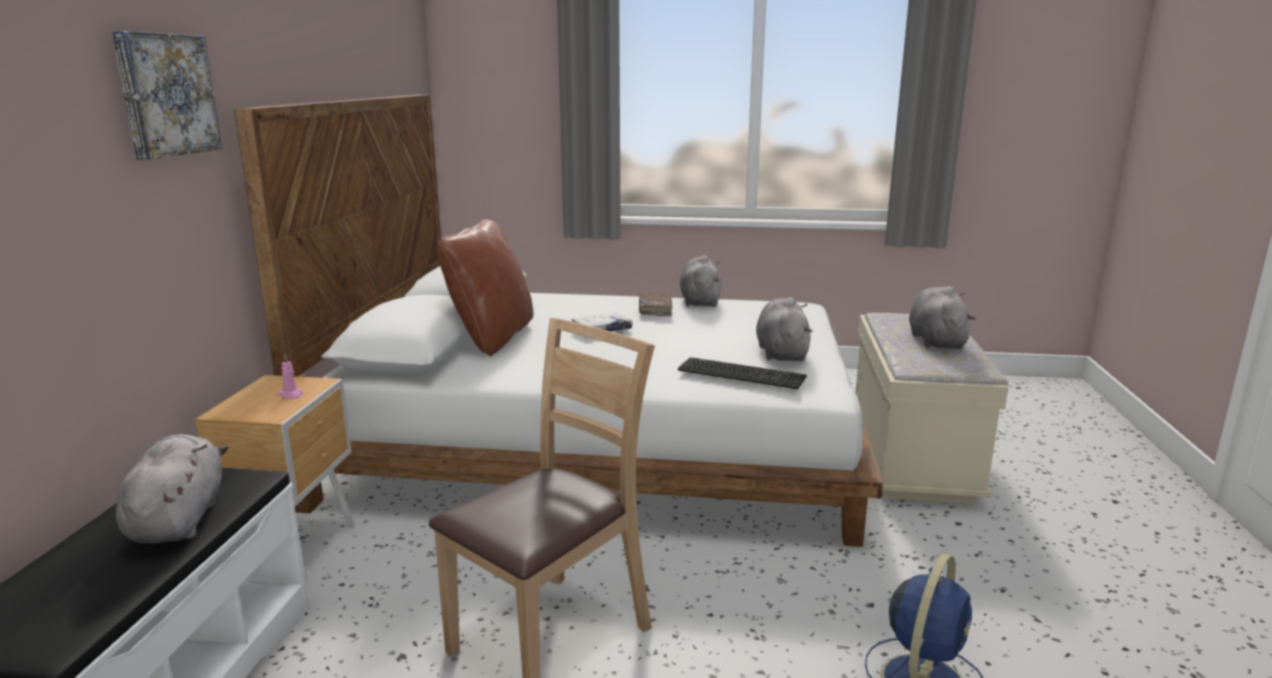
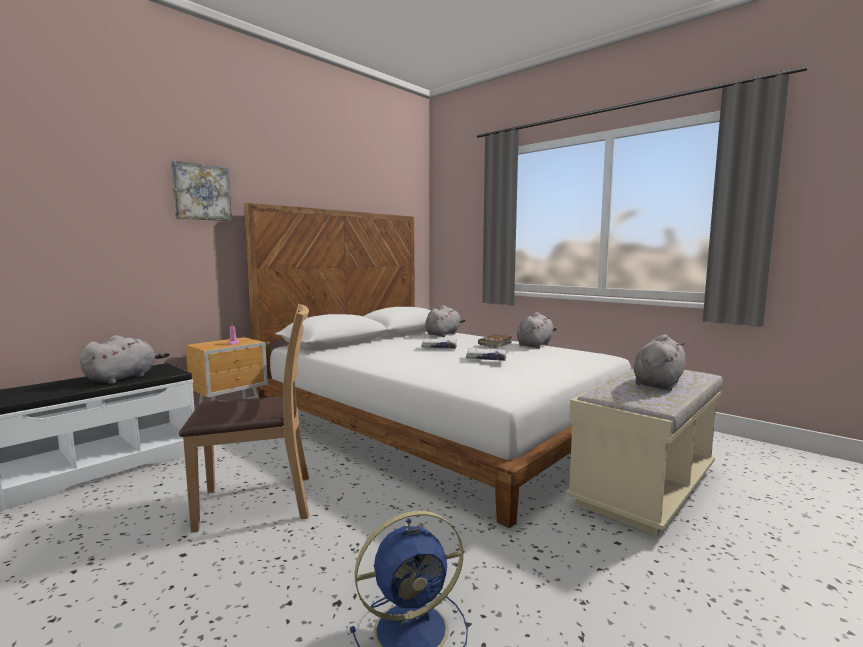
camera: 35 degrees right, 10 degrees down
brown pillow [437,219,534,356] -> none
keyboard [678,357,807,389] -> none
grey plush toy [756,297,812,361] -> grey plush toy moved to [425,305,466,337]
none -> white book [466,348,507,361]

